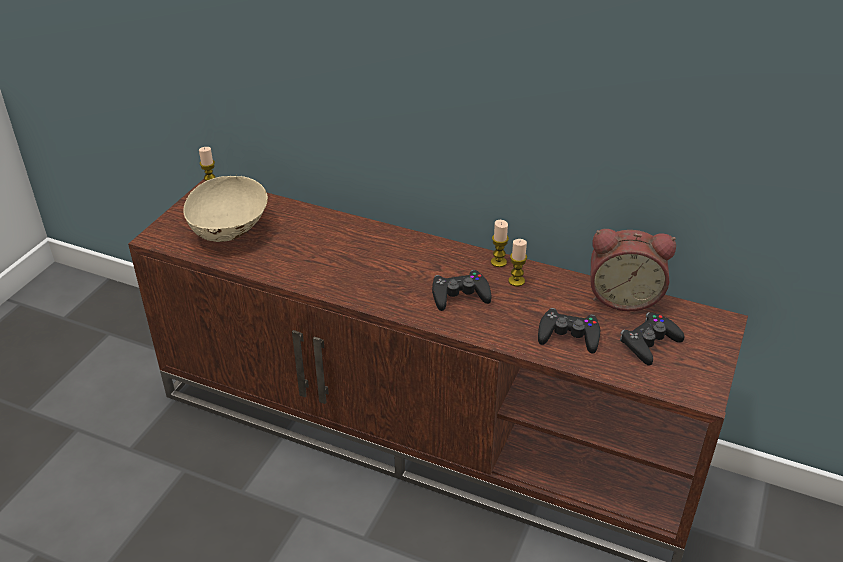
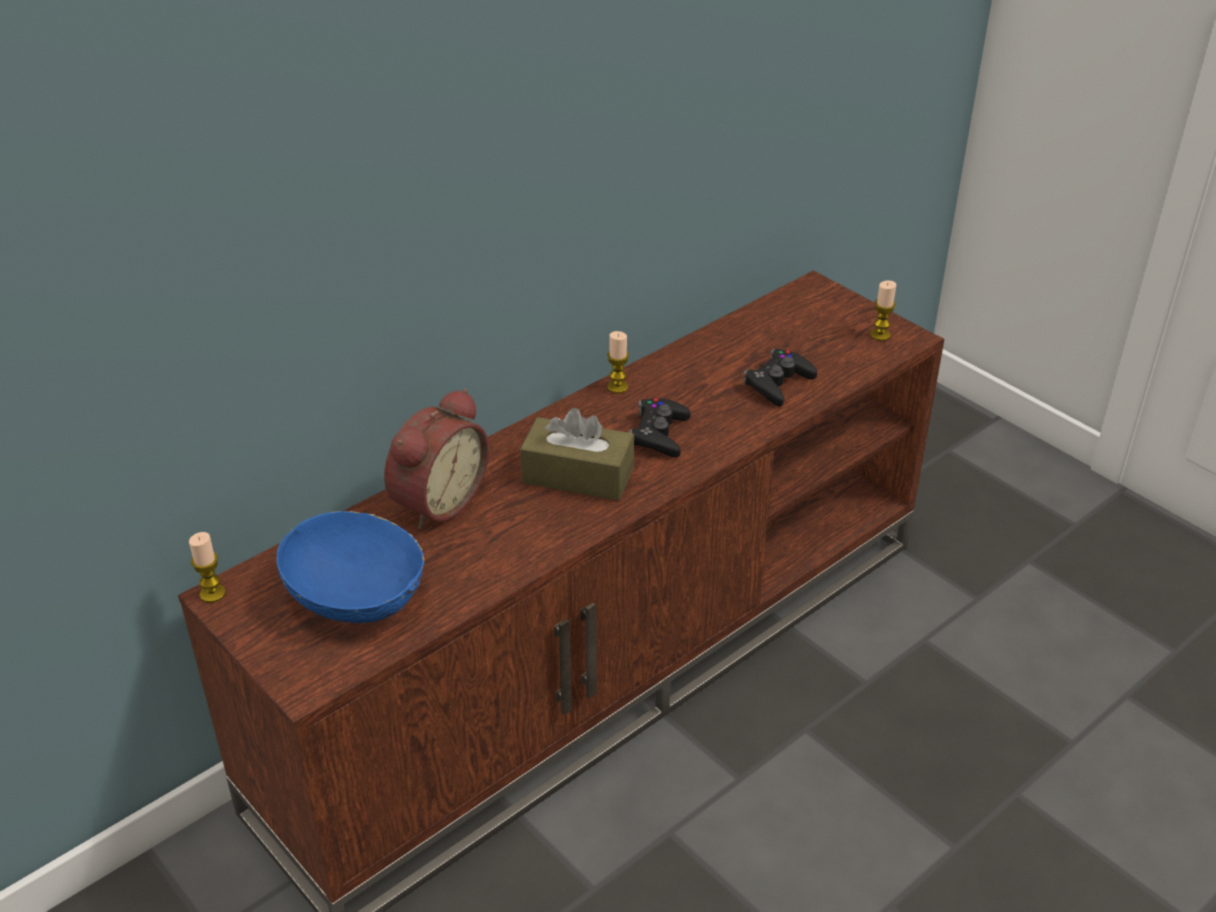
camera: 65 degrees left, 0 degrees up
beige bowl [183,176,268,242] -> blue bowl [276,511,424,623]
candle [508,239,527,286] -> candle moved to [870,280,896,341]
alarm clock [591,229,676,311] -> alarm clock moved to [384,388,489,530]
black game controller [620,312,684,366] -> none
none -> brown tissue box [520,408,634,501]

